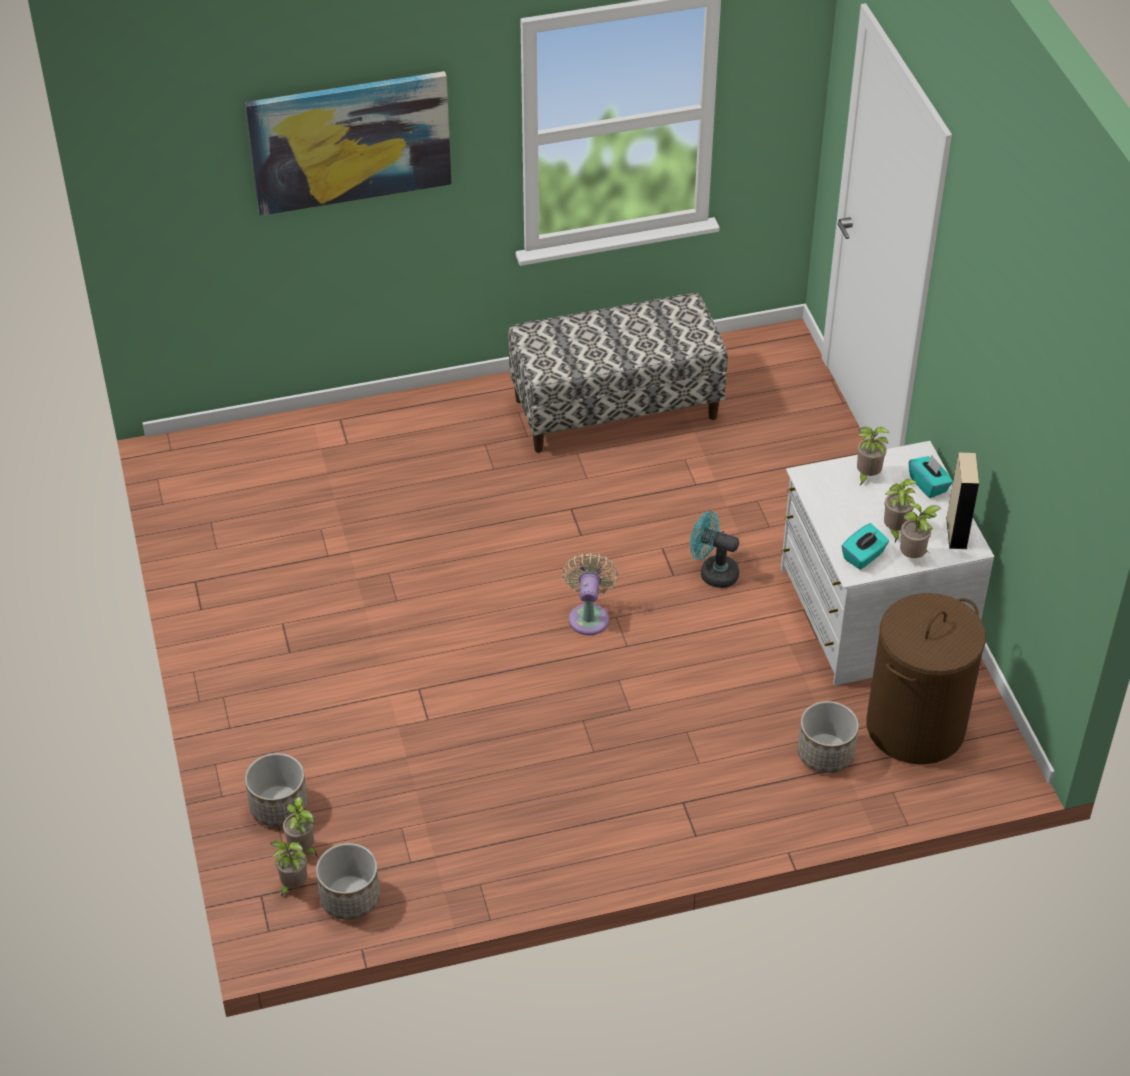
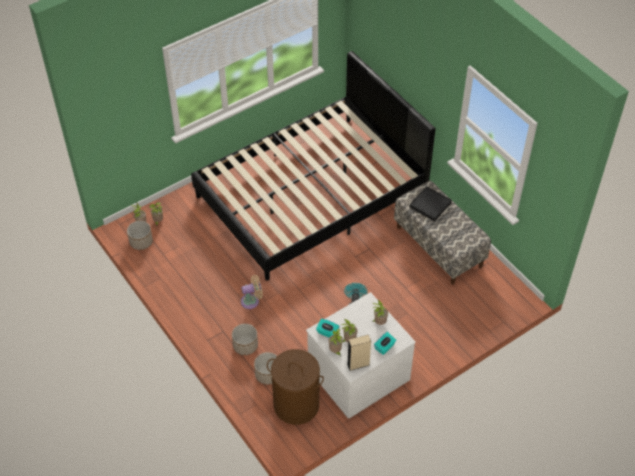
camera: 70 degrees right, 5 degrees up
picture [245,71,452,216] -> none
planter [245,753,308,827] -> planter moved to [232,324,258,355]
beige fan [563,553,618,635] -> beige fan moved to [241,275,263,309]
none -> black bed [191,51,436,281]
none -> black tray [409,186,452,222]

